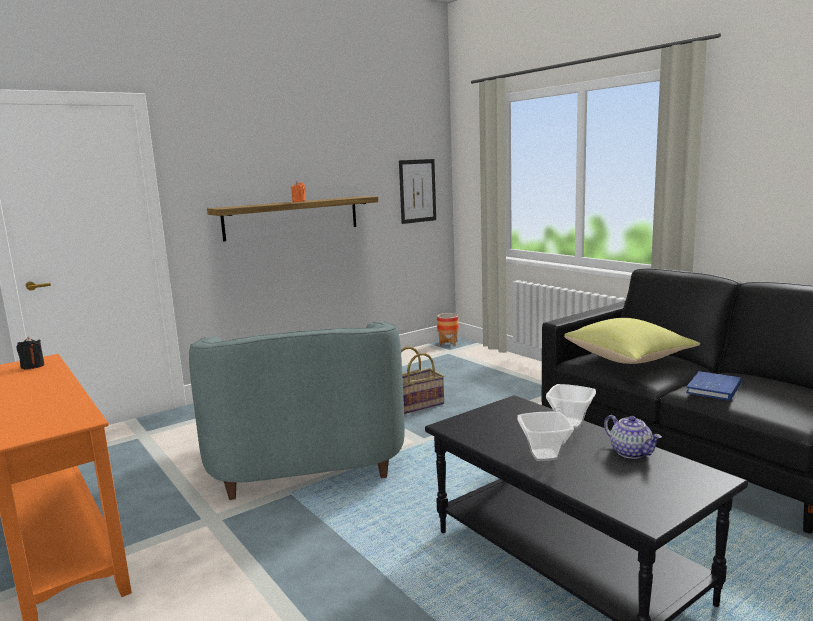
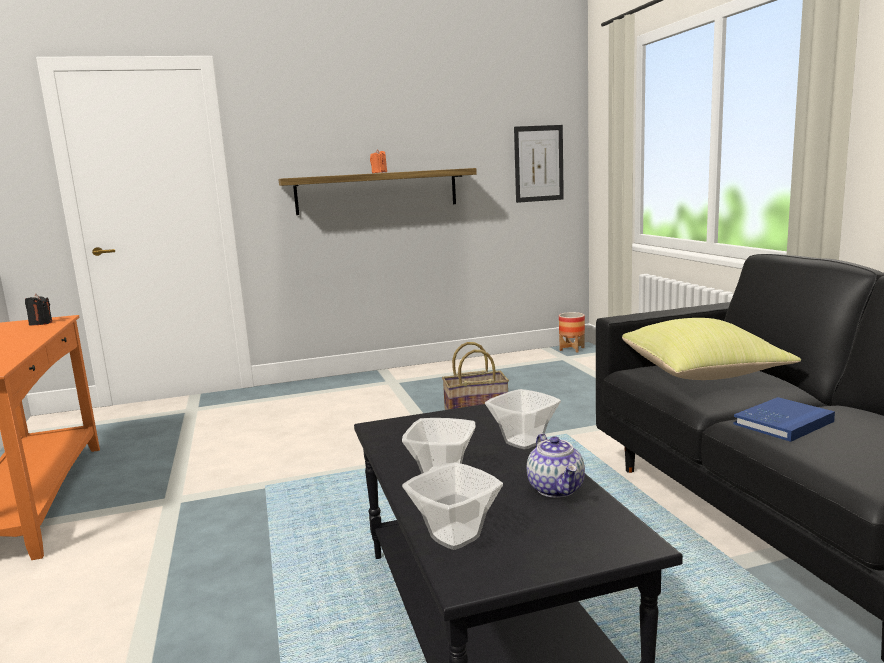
camera: 20 degrees right, 0 degrees up
grey armchair [189,321,405,500] -> none
none -> bowl [402,462,503,550]

